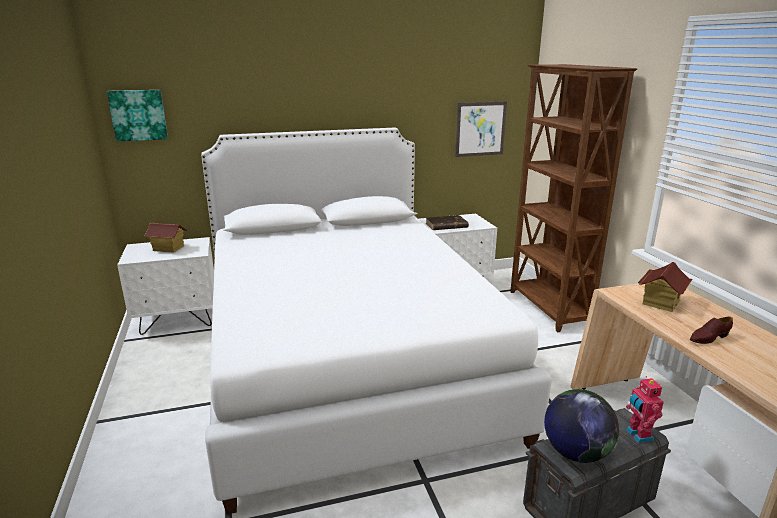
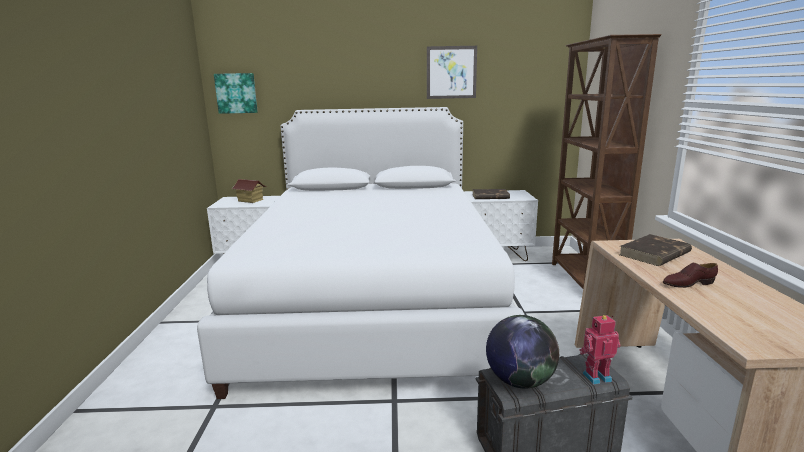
camera: 15 degrees right, 5 degrees down
picture [455,101,507,157] -> picture moved to [427,46,477,99]
toy robot [626,376,664,443] -> toy robot turned 75 degrees clockwise [579,315,620,385]
toy house [638,262,692,312] -> brown book [619,234,692,266]

